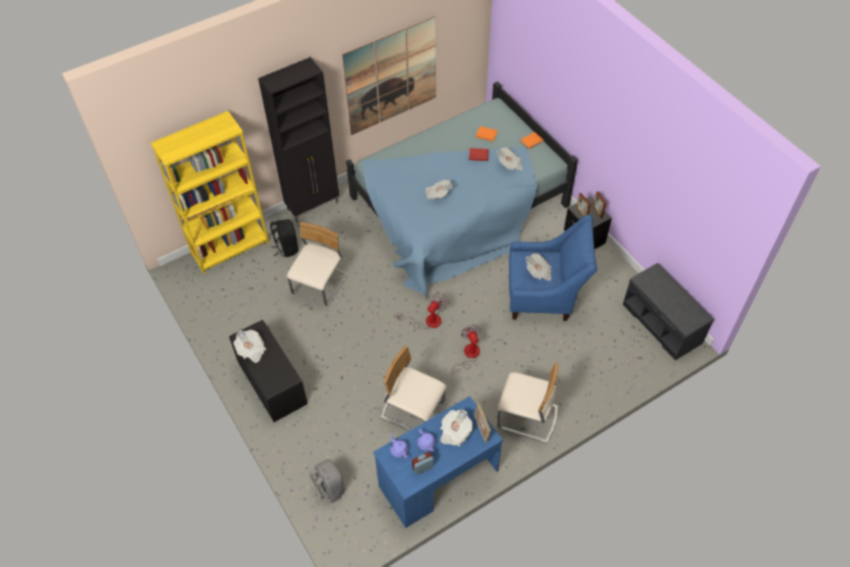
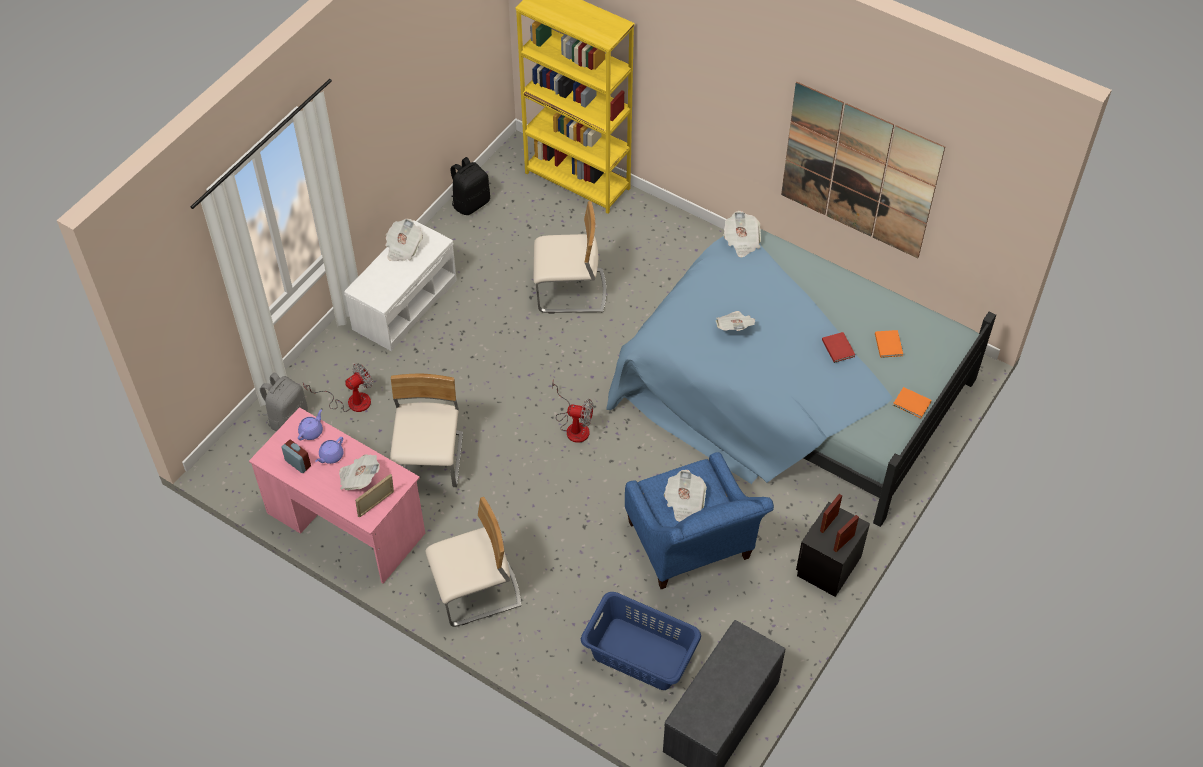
camera: 65 degrees right, 0 degrees up
black bench [229,320,308,422] -> white bench [344,220,457,351]
black cabinet [258,57,339,222] -> none
black backpack [270,219,298,257] -> black backpack moved to [450,157,490,215]
blue desk [373,396,503,528] -> pink desk [249,407,425,584]
fan [451,325,480,375] -> fan moved to [303,363,373,412]
newspaper [497,148,523,170] -> newspaper moved to [723,211,761,258]
beige chair [497,362,559,443] -> beige chair turned 105 degrees counterclockwise [426,497,521,627]
none -> blue laundry basket [581,592,701,690]

